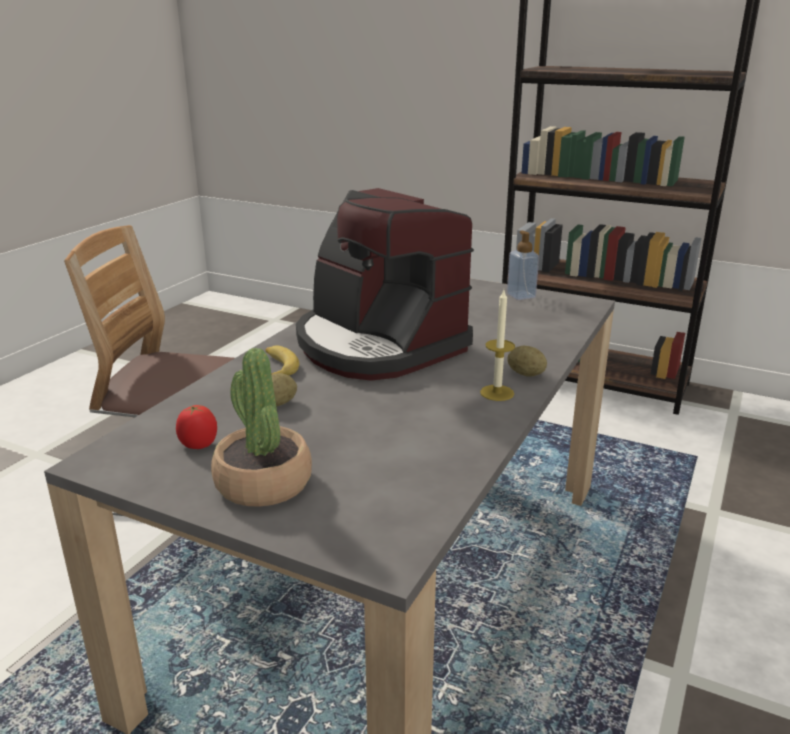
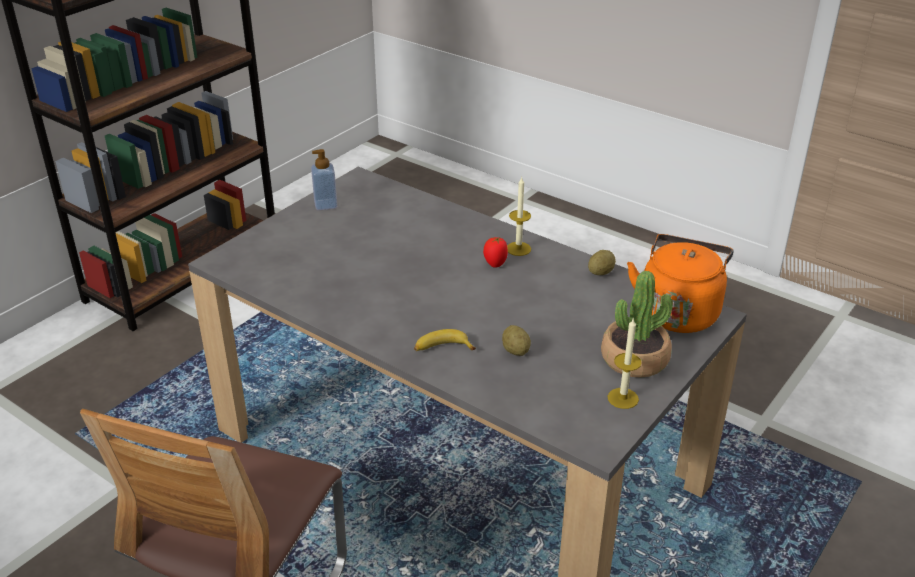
camera: 80 degrees left, 10 degrees up
tomato [176,405,217,449] -> tomato moved to [483,237,508,268]
coffee machine [296,188,474,381] -> none
potato [507,345,547,377] -> potato moved to [588,250,616,275]
none -> candle [608,319,642,409]
none -> orange kettle [627,234,734,333]

